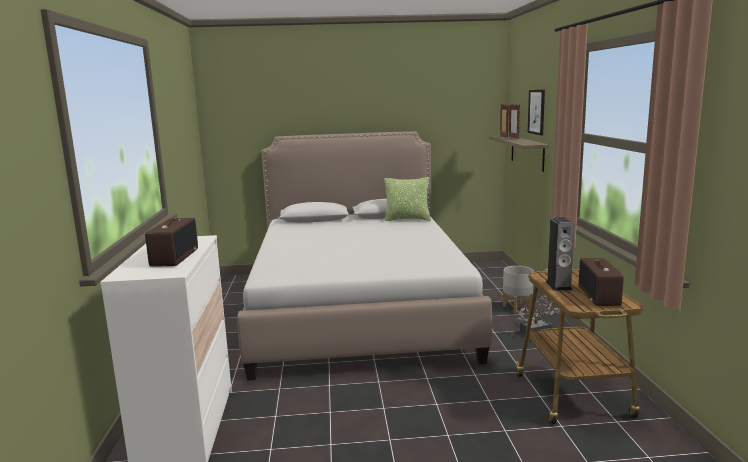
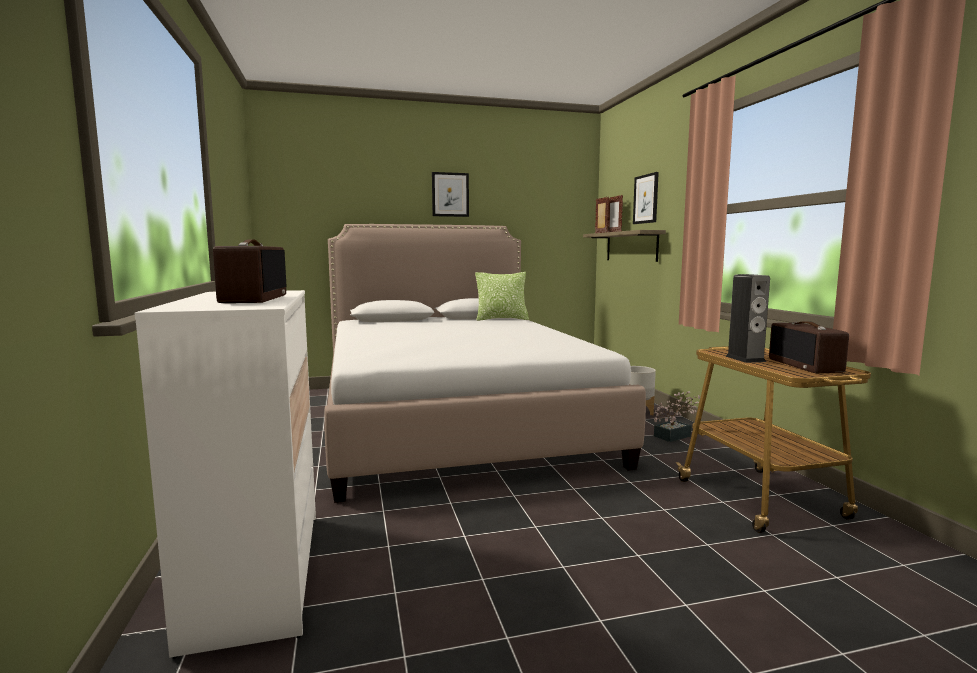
camera: 10 degrees left, 5 degrees down
none -> picture [432,172,469,217]

